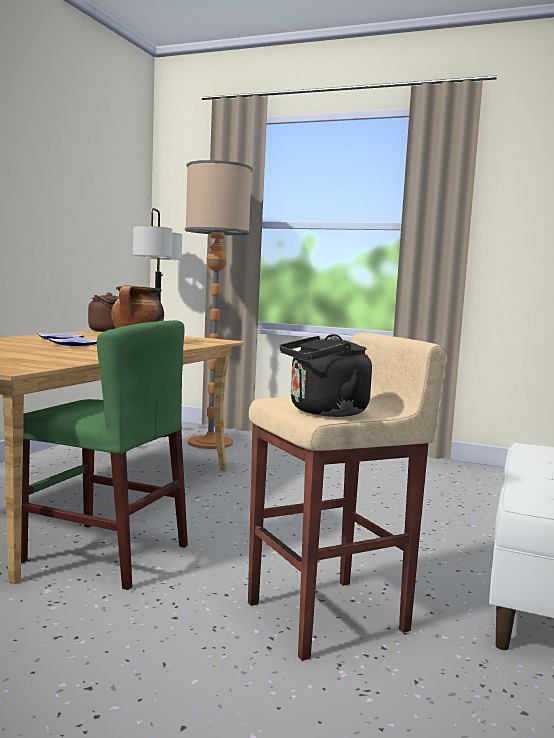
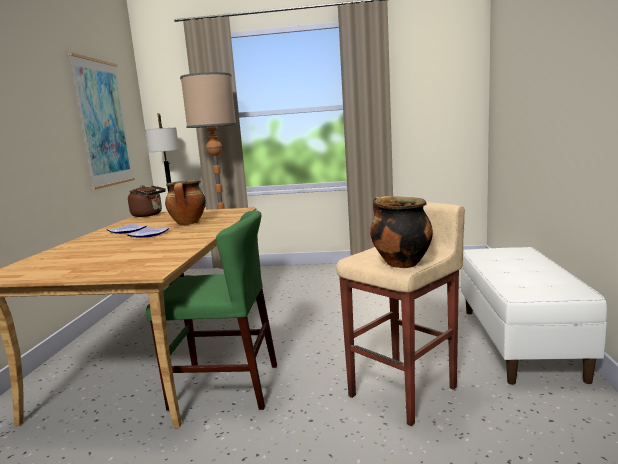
camera: 15 degrees left, 5 degrees up
black kettle [280,334,372,417] -> cooking pot [370,196,433,268]
none -> picture [68,52,135,190]

